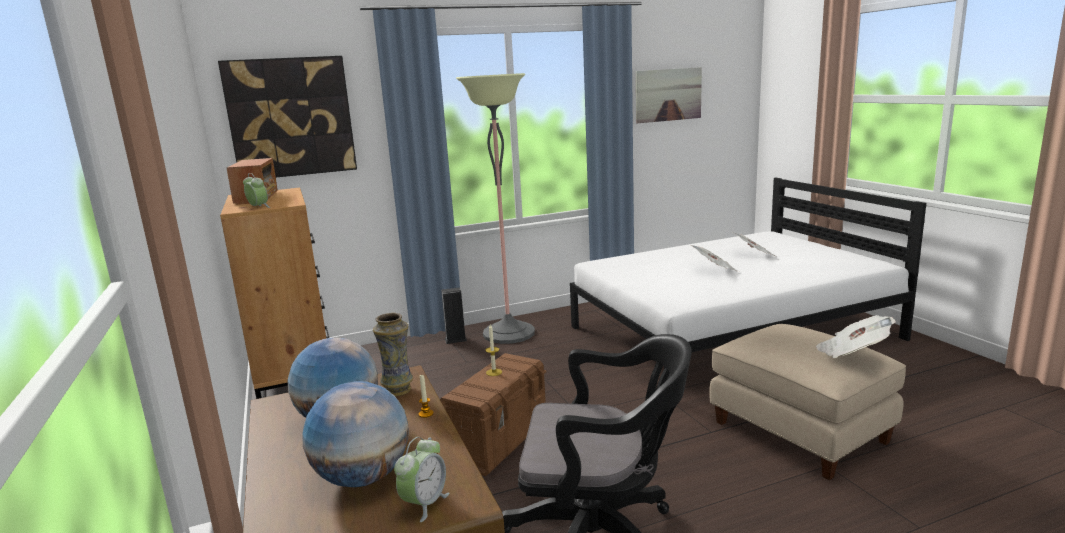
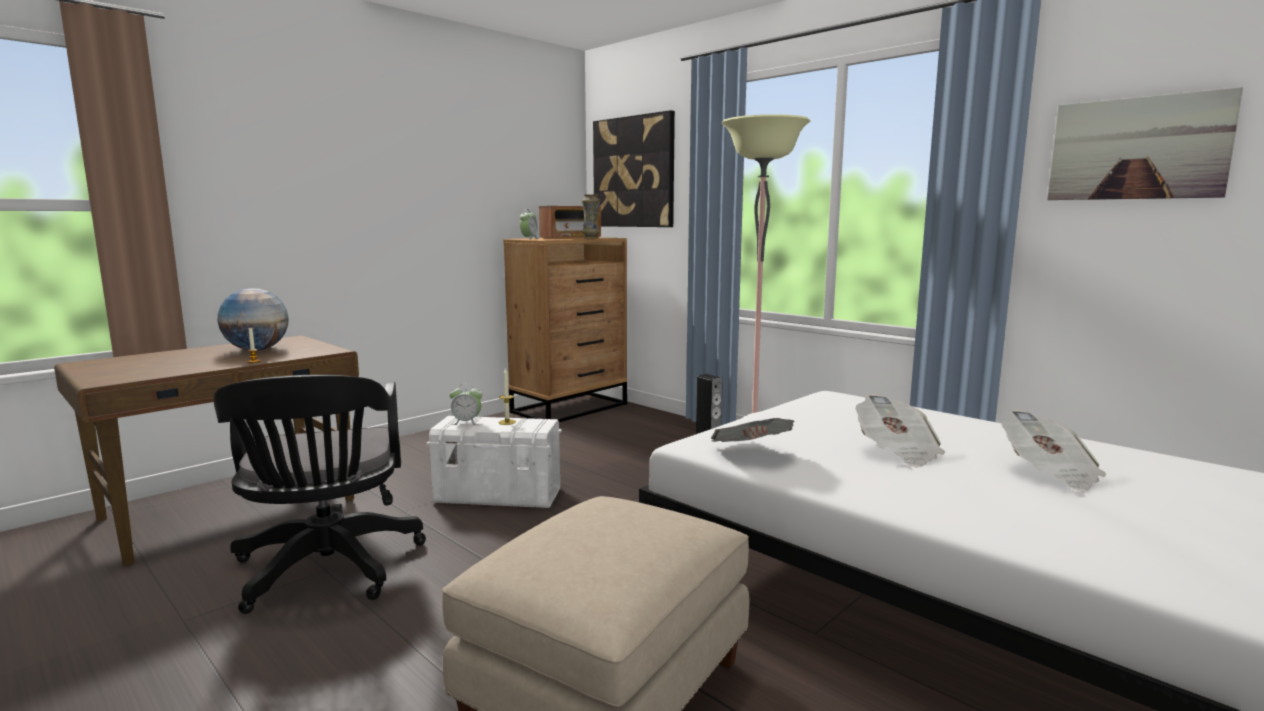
camera: 65 degrees right, 5 degrees down
globe [302,381,409,487] -> none
vase [373,313,413,396] -> vase moved to [582,194,600,239]
alarm clock [394,437,450,522] -> alarm clock moved to [450,383,482,425]
brown storage box [440,353,547,476] -> white storage box [426,416,562,508]
newspaper [816,315,896,358] -> newspaper moved to [711,418,795,442]

